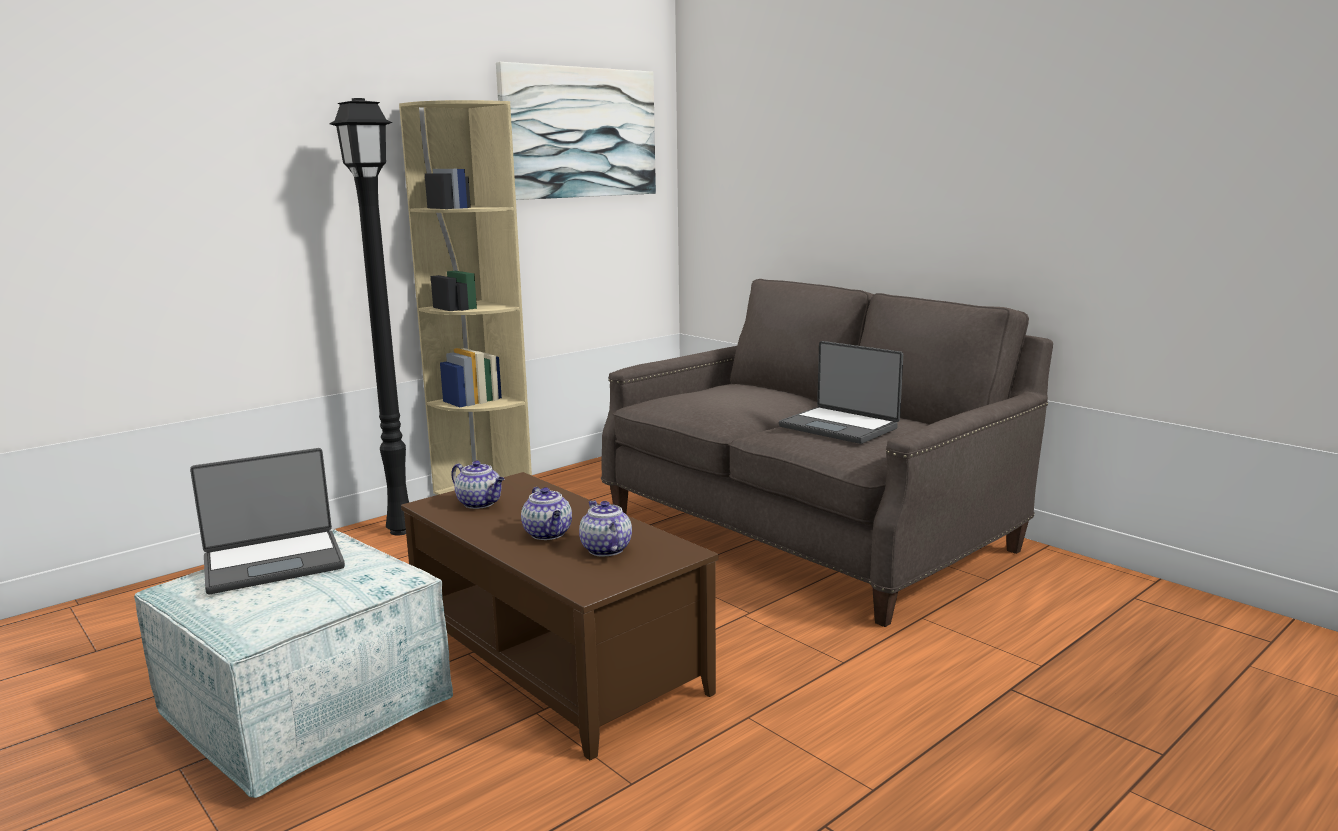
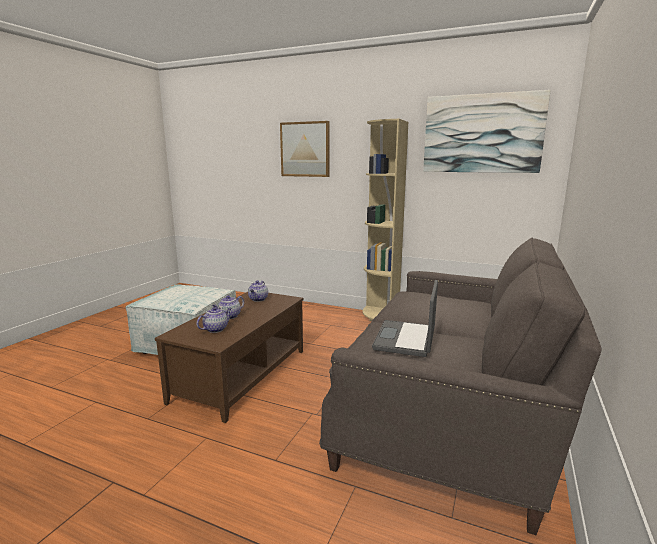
camera: 65 degrees right, 0 degrees up
laptop [190,448,345,594] -> none
black floor lamp [330,98,409,535] -> none
none -> picture [280,121,329,177]

